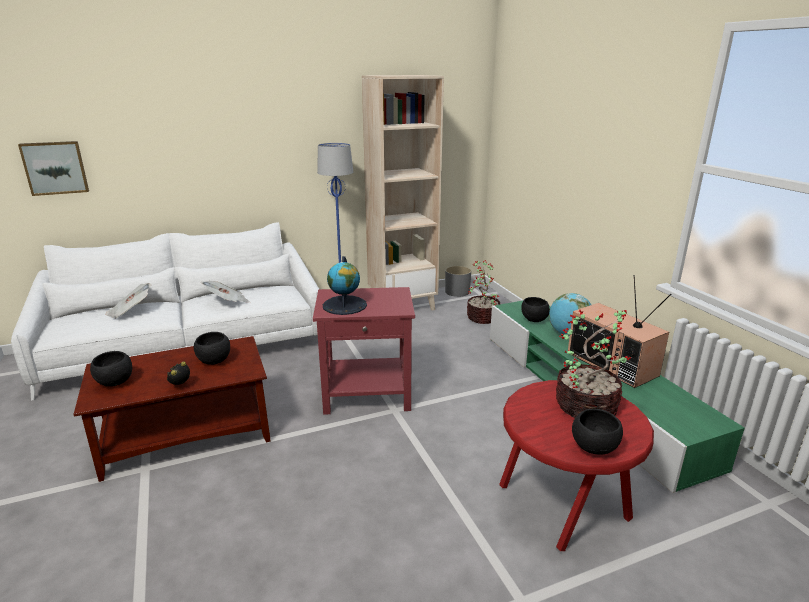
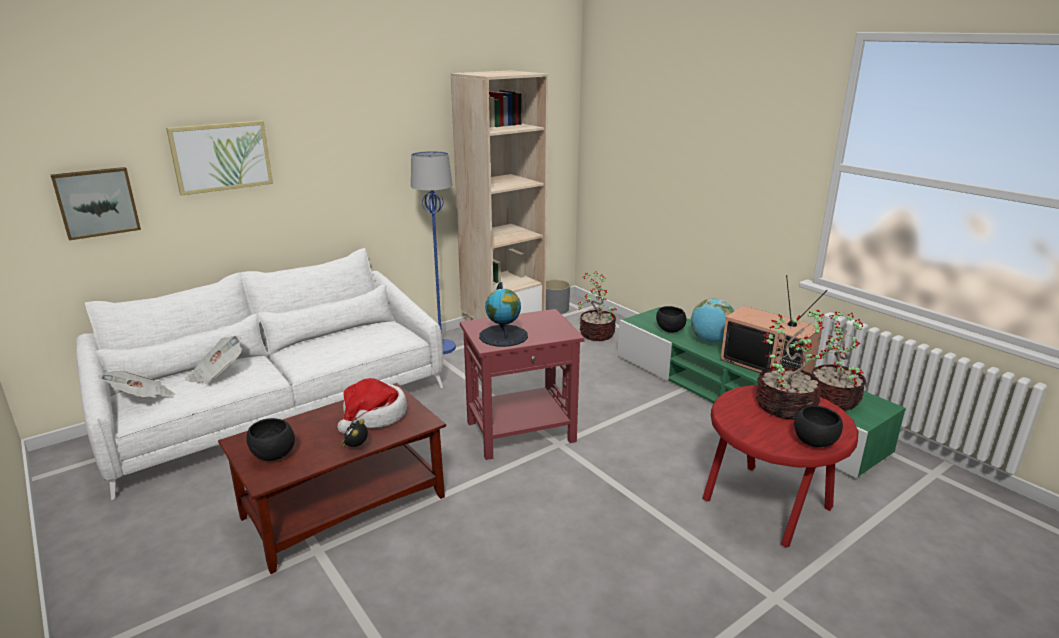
camera: 15 degrees left, 0 degrees up
black bowl [194,332,230,365] -> hat [337,378,407,434]
newspaper [201,281,250,303] -> newspaper moved to [98,371,175,398]
none -> picture [166,120,273,196]
none -> potted plant [811,311,866,411]

